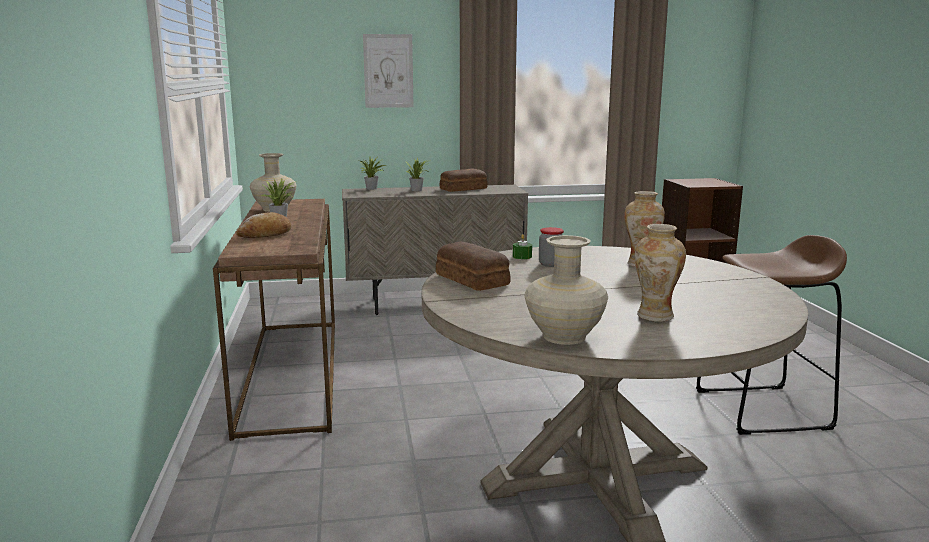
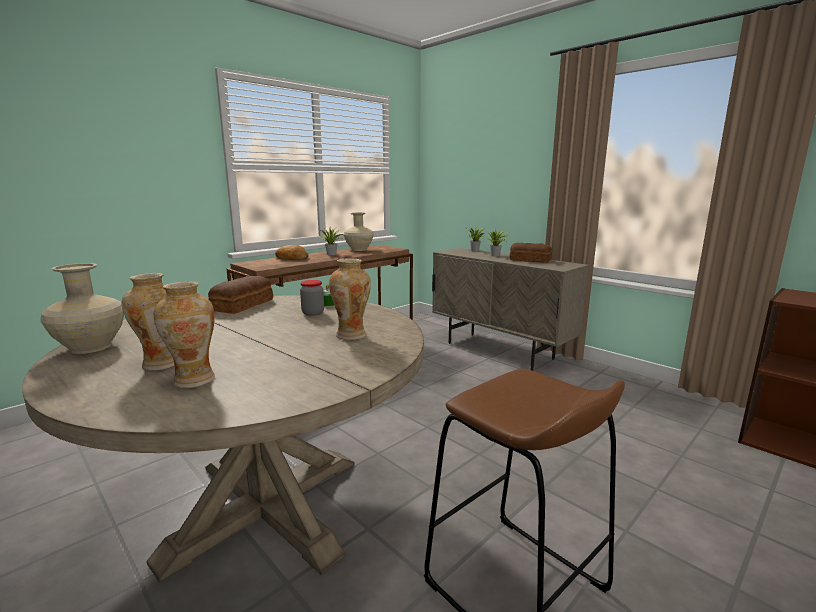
camera: 55 degrees right, 0 degrees up
picture [363,34,414,108] -> none
none -> vase [154,281,215,388]

